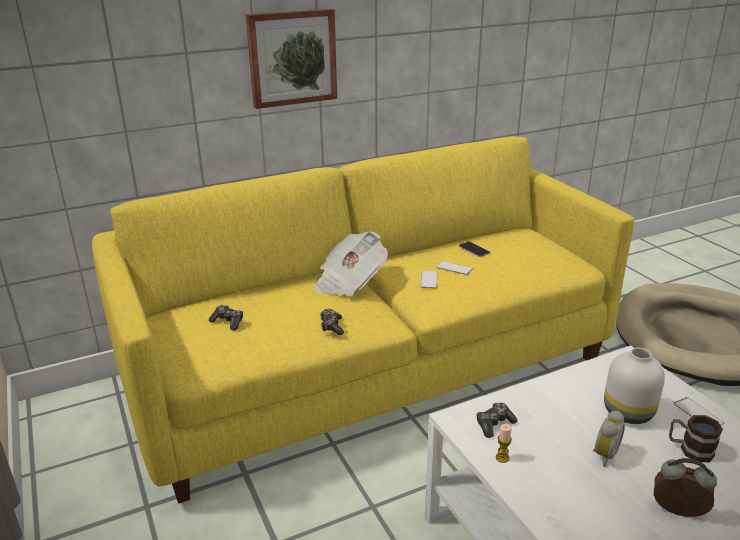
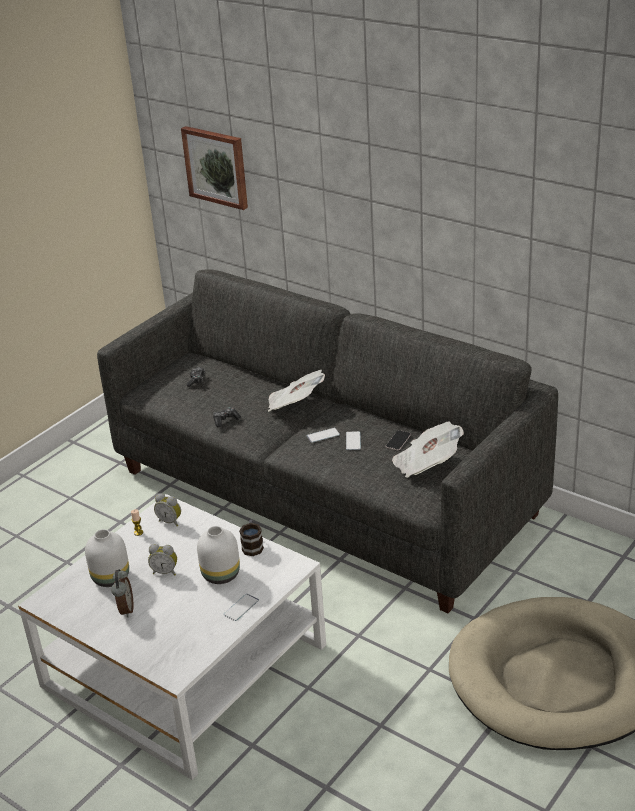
camera: 65 degrees right, 5 degrees up
yellow sofa [92,136,635,504] -> grey sofa [97,269,558,613]
picture [246,9,337,109] -> picture moved to [181,126,248,210]
game controller [476,403,518,438] -> alarm clock [154,493,181,526]
mug [669,415,723,462] -> mug moved to [239,520,264,556]
none -> white vase [85,529,129,587]
none -> newspaper [392,422,464,478]

